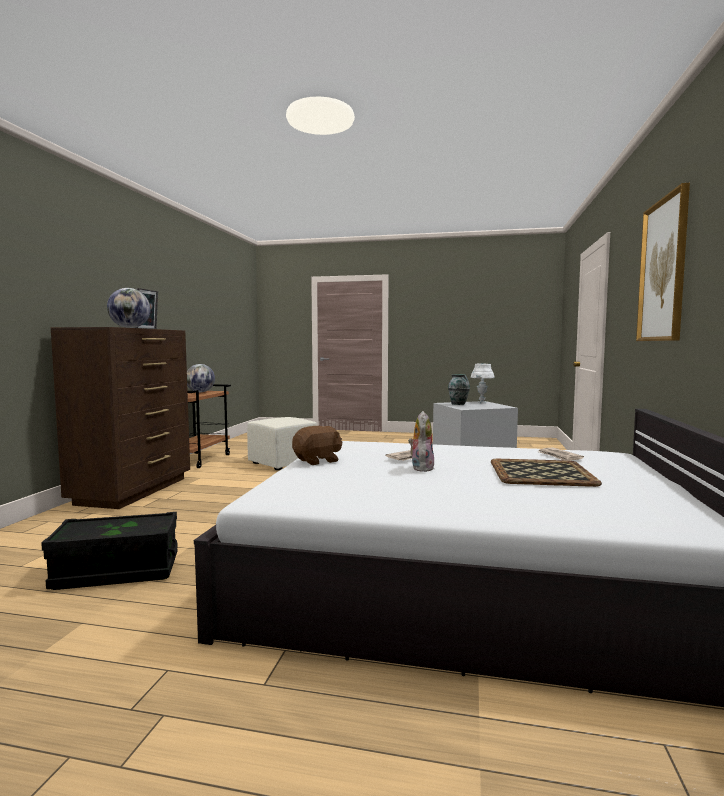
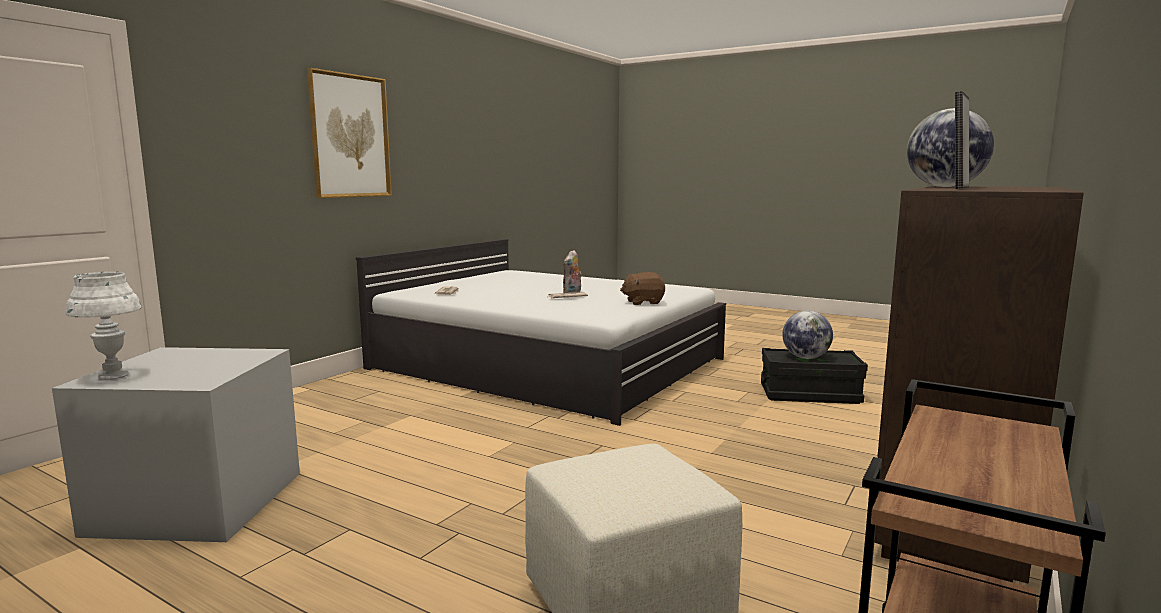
camera: 160 degrees left, 5 degrees up
globe [187,364,215,392] -> globe moved to [782,311,833,359]
vase [448,374,470,405] -> none
tray [491,459,602,487] -> none

